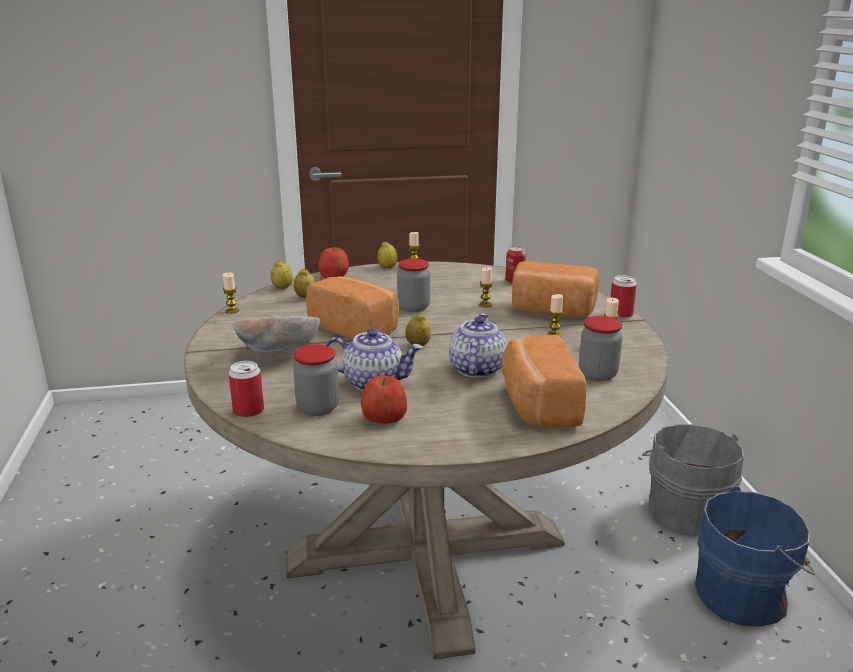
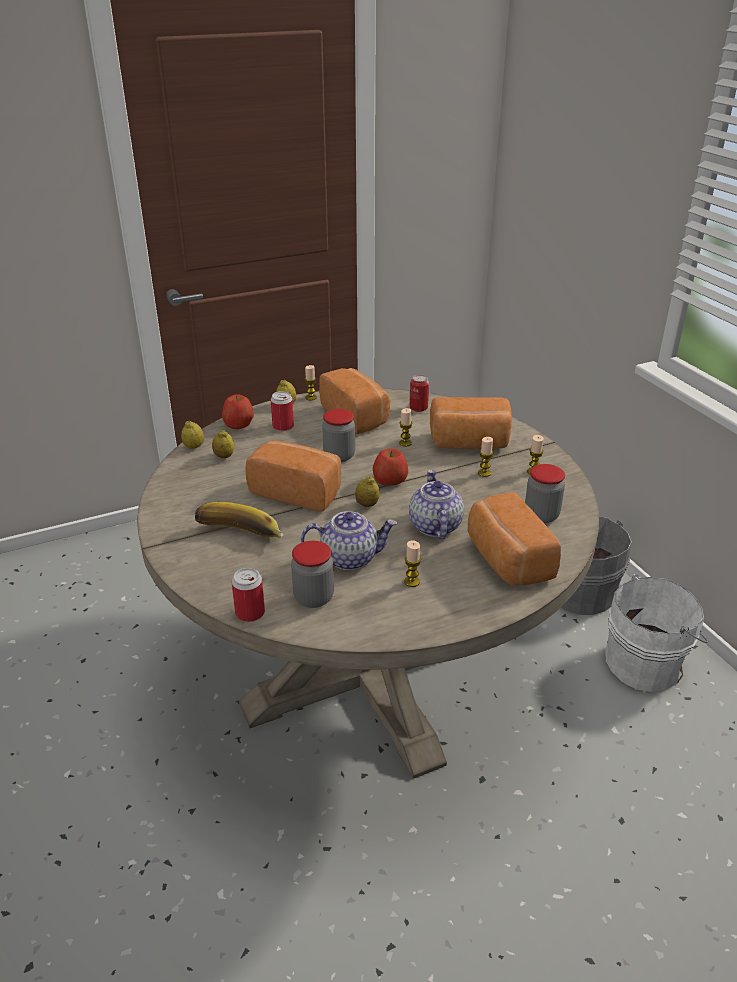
camera: 15 degrees left, 10 degrees up
candle [223,272,239,314] -> candle moved to [404,540,421,587]
bowl [233,317,320,352] -> banana [195,502,283,539]
apple [361,376,407,423] -> apple moved to [373,449,408,485]
can [611,275,637,319] -> can moved to [271,391,294,431]
blue bucket [695,486,815,627] -> white bucket [605,574,708,692]
none -> bread [319,368,390,434]

